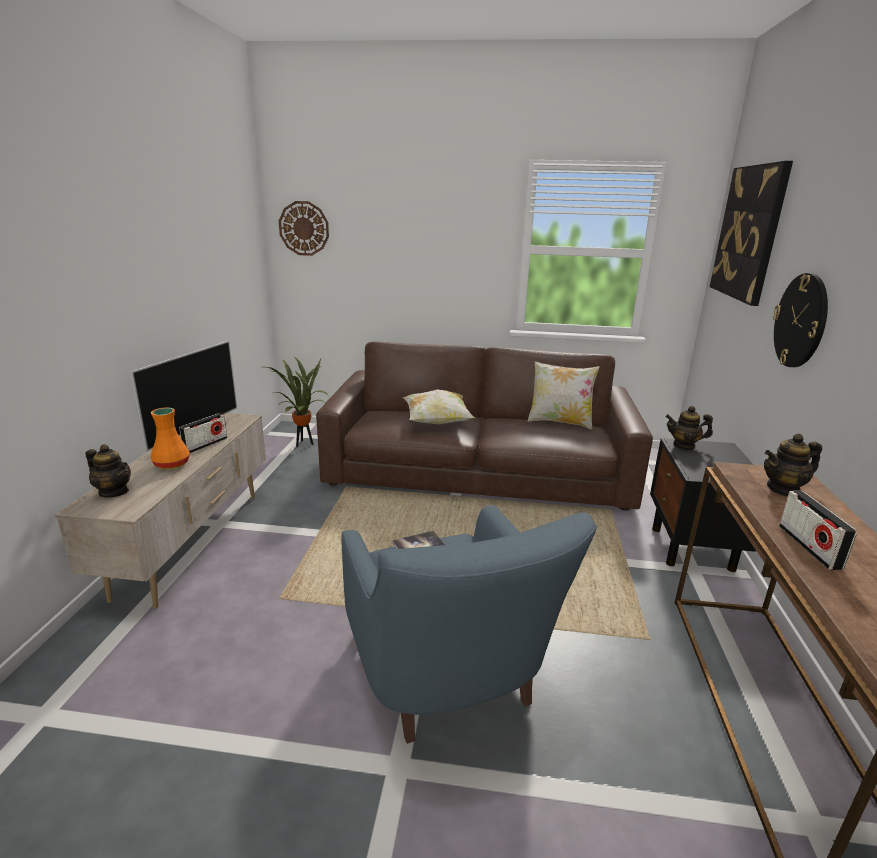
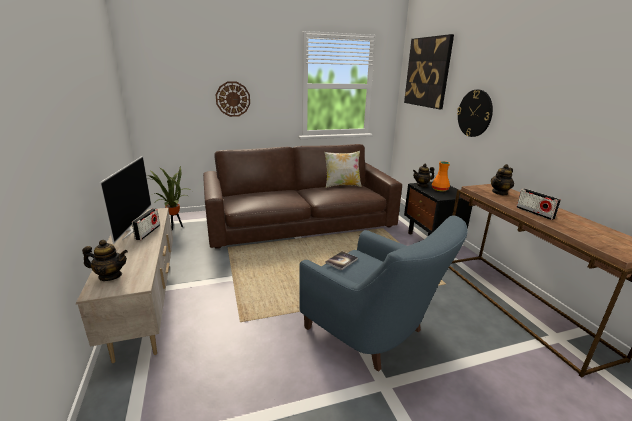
camera: 25 degrees left, 0 degrees up
orange vase [151,408,190,470] -> orange vase moved to [432,161,450,192]
wall clock [279,201,329,256] -> wall clock moved to [216,81,250,117]
pillow [403,389,475,424] -> none

